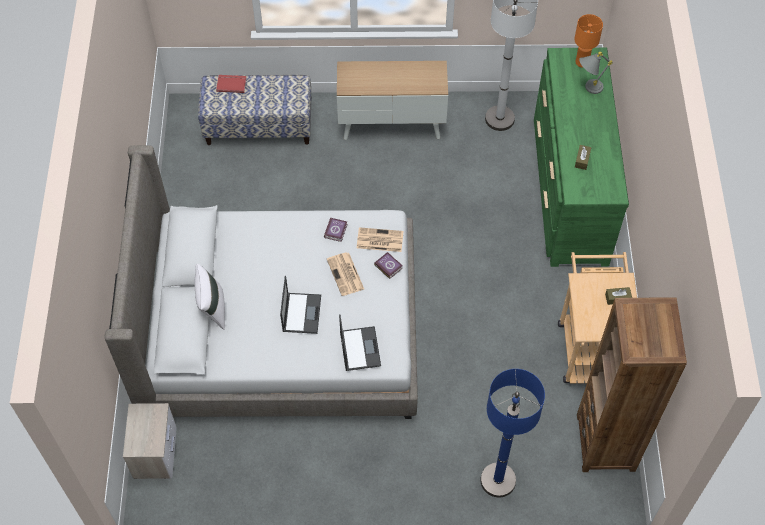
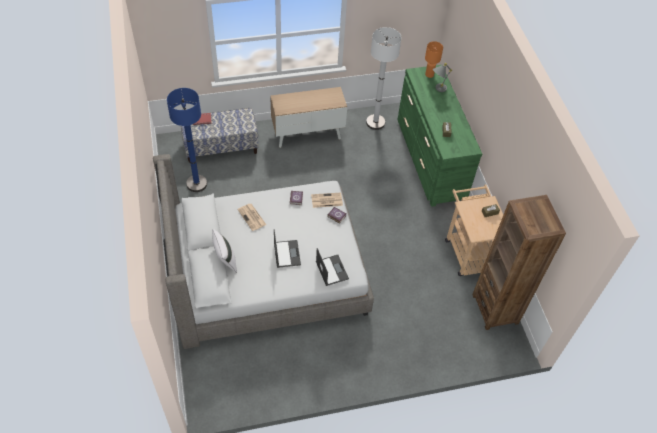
camera: 15 degrees left, 5 degrees down
nightstand [123,403,177,479] -> none
newspaper [327,252,364,296] -> newspaper moved to [237,204,266,231]
blue floor lamp [480,369,545,497] -> blue floor lamp moved to [167,88,207,192]

